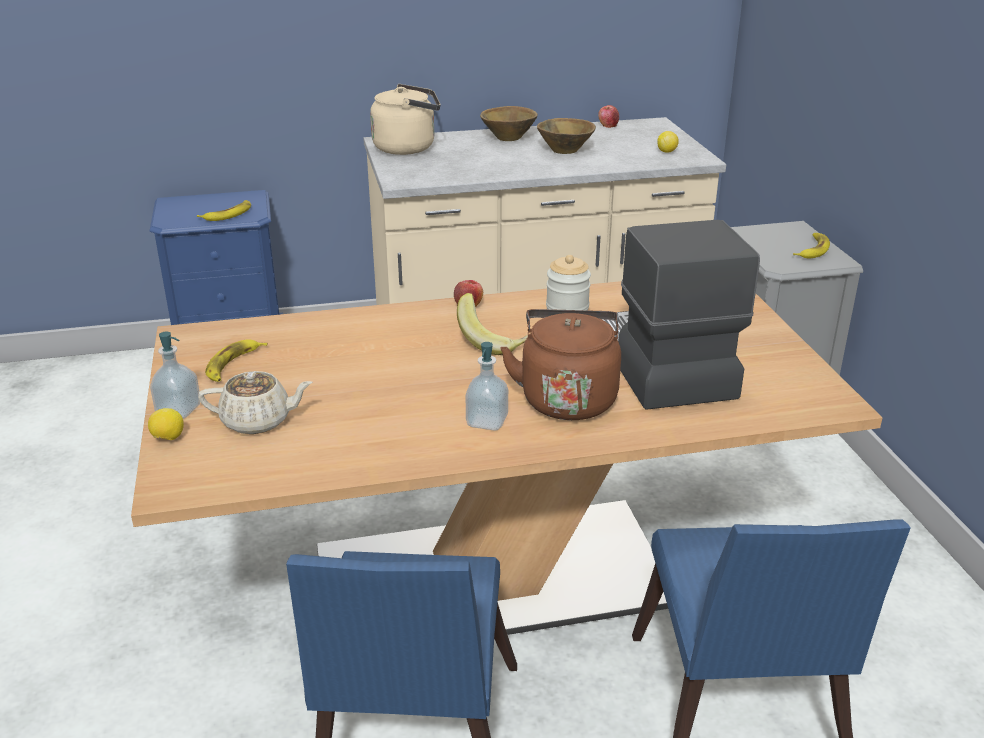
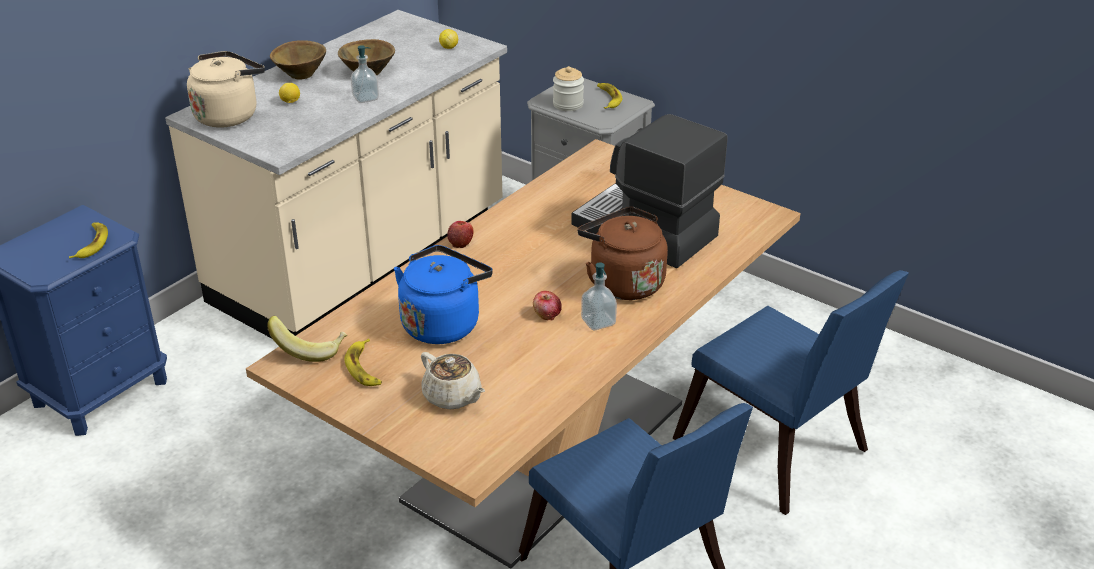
camera: 40 degrees left, 5 degrees up
lemon [148,408,184,440] -> lemon moved to [279,83,300,103]
soap dispenser [150,332,200,419] -> soap dispenser moved to [351,45,379,103]
beige teapot [198,371,313,434] -> beige teapot turned 90 degrees clockwise [421,352,485,409]
banana [457,293,528,355] -> banana moved to [267,316,347,362]
jar [546,255,591,310] -> jar moved to [553,66,584,111]
apple [598,105,619,128] -> apple moved to [533,291,562,320]
none -> blue kettle [394,245,493,344]

